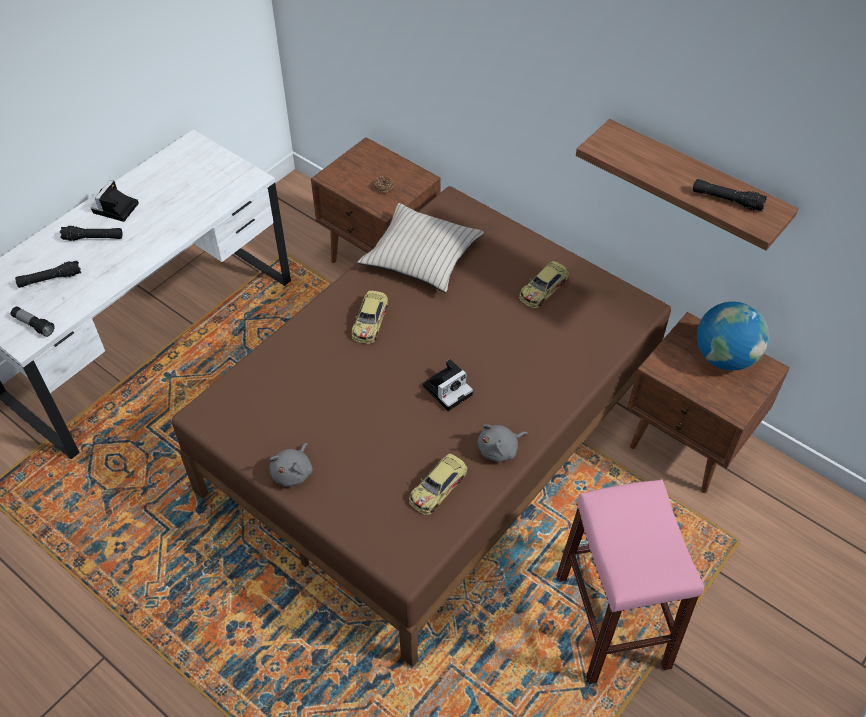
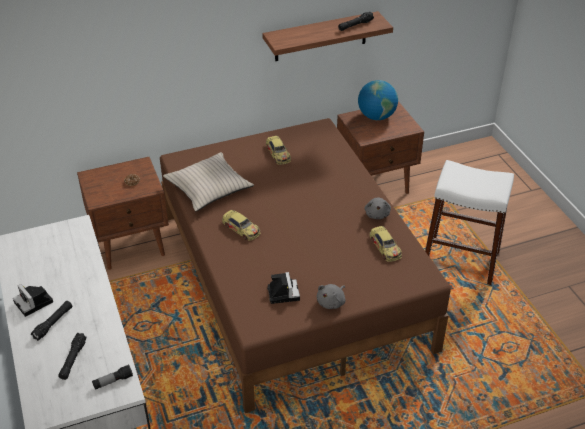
camera: 60 degrees left, 10 degrees down
grey plush toy [269,443,312,487] -> grey plush toy turned 75 degrees clockwise [317,284,346,309]
camera [423,359,473,411] -> camera moved to [267,272,300,304]
pink stool [556,480,704,684] -> white stool [425,160,514,285]

